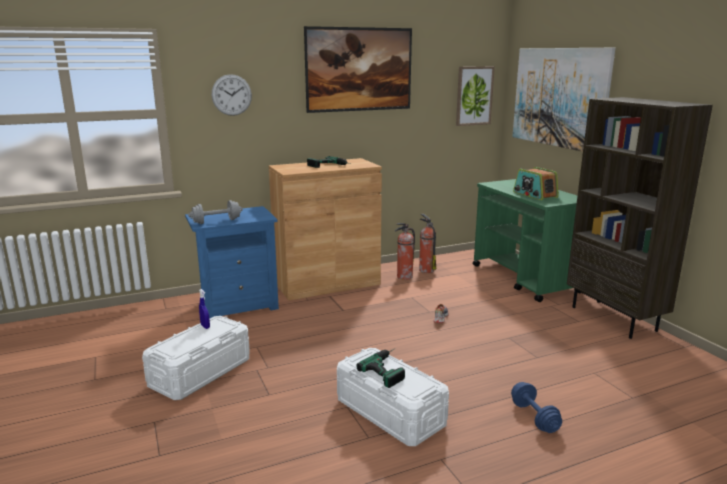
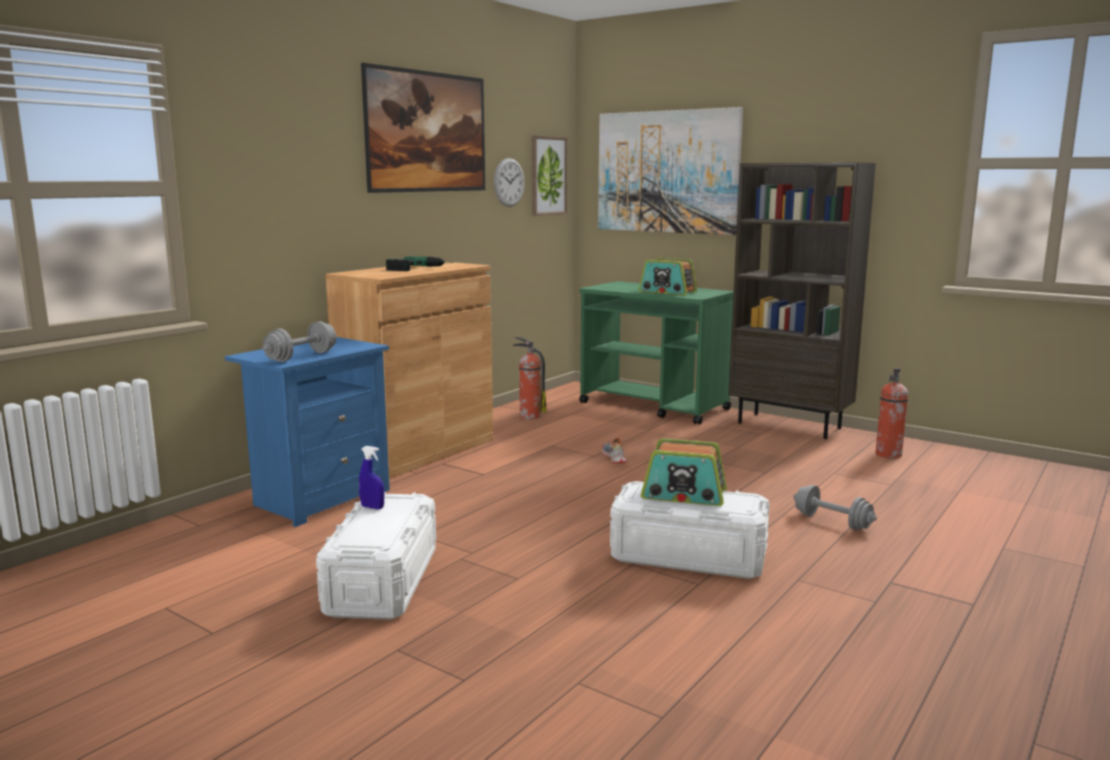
camera: 30 degrees left, 5 degrees down
wall clock [212,74,252,116] -> wall clock moved to [494,158,525,207]
power drill [356,349,405,388] -> radio [641,438,727,506]
fire extinguisher [395,223,415,280] -> fire extinguisher moved to [876,368,908,458]
blue dumbbell [511,382,562,433] -> grey dumbbell [793,485,877,530]

